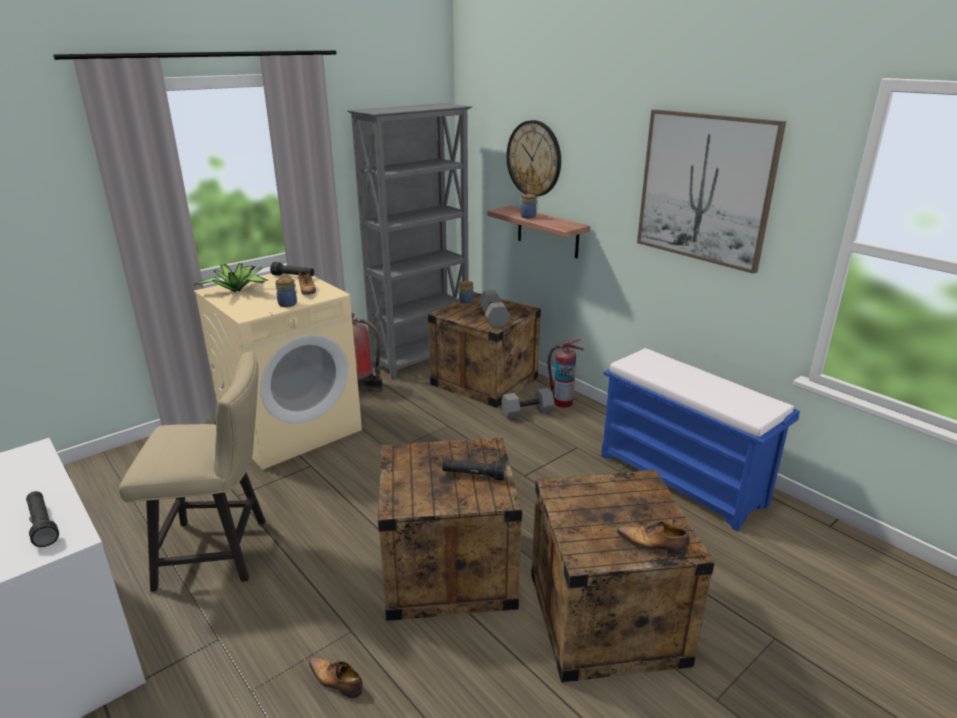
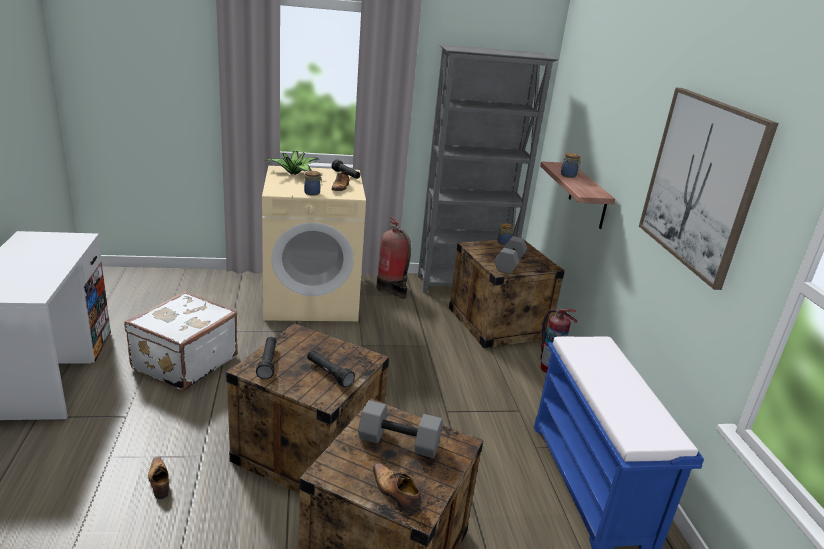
camera: 30 degrees right, 0 degrees up
black flashlight [26,491,59,547] -> black flashlight moved to [256,337,276,379]
beige chair [119,352,265,592] -> white suitcase [124,291,238,391]
grey dumbbell [501,388,554,419] -> grey dumbbell moved to [358,400,442,458]
wall clock [507,120,561,197] -> none

